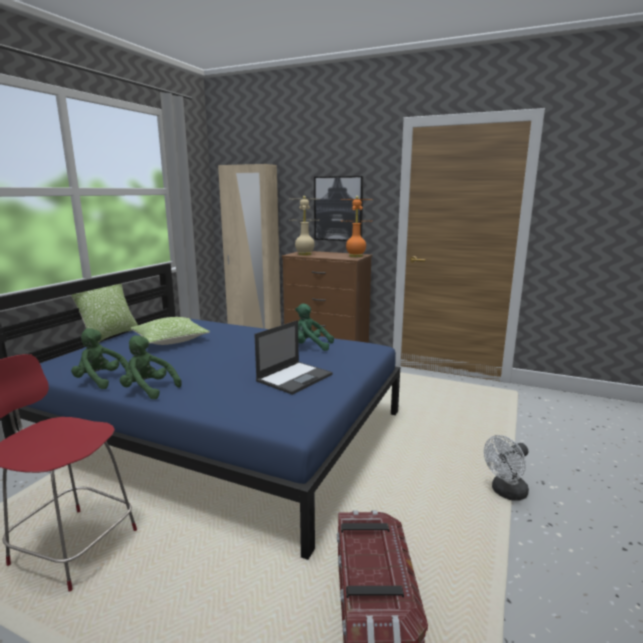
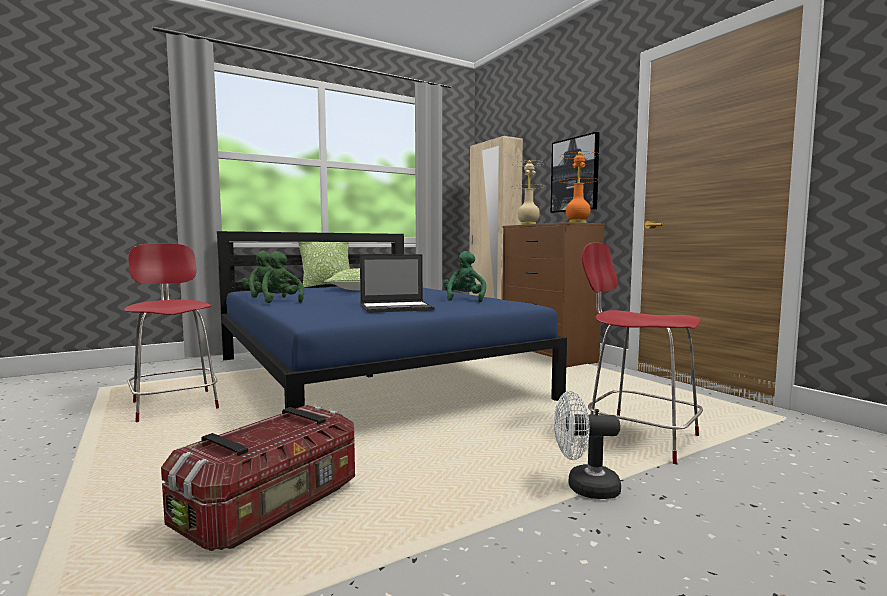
camera: 35 degrees right, 10 degrees down
green plush toy [295,304,334,351] -> green plush toy turned 45 degrees clockwise [443,251,486,303]
none -> red chair [582,243,703,464]

